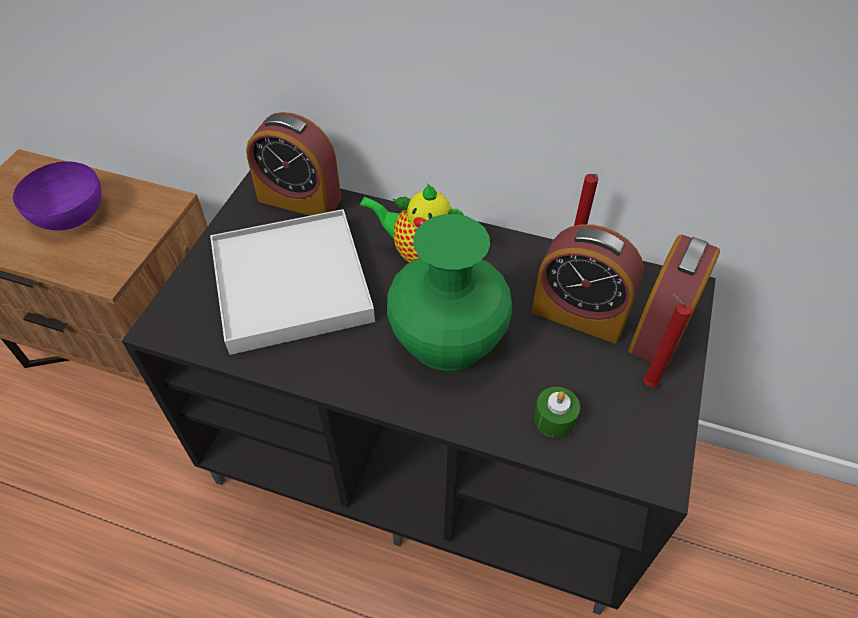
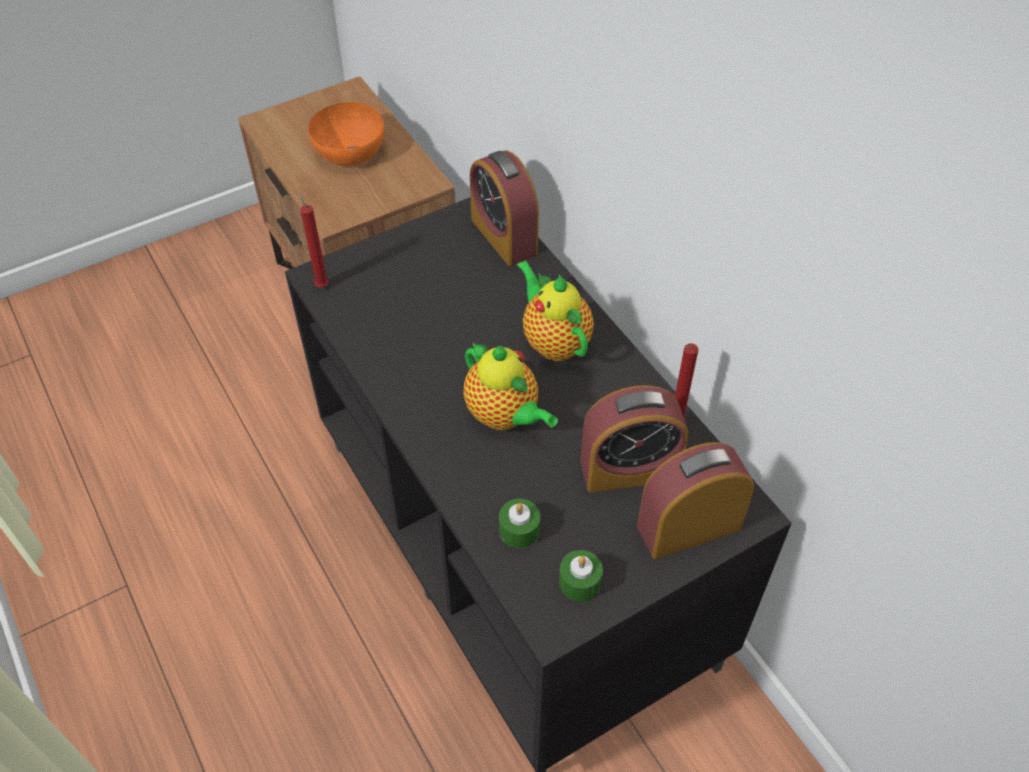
camera: 40 degrees right, 0 degrees up
purple bowl [13,161,102,230] -> orange bowl [309,102,385,166]
white tray [210,209,375,355] -> none
green vase [387,214,512,371] -> teapot [463,343,558,430]
alarm clock [532,224,644,344] -> alarm clock turned 75 degrees counterclockwise [580,385,688,492]
red candle [643,294,692,387] -> red candle moved to [299,192,329,287]
none -> green candle [559,550,603,602]

